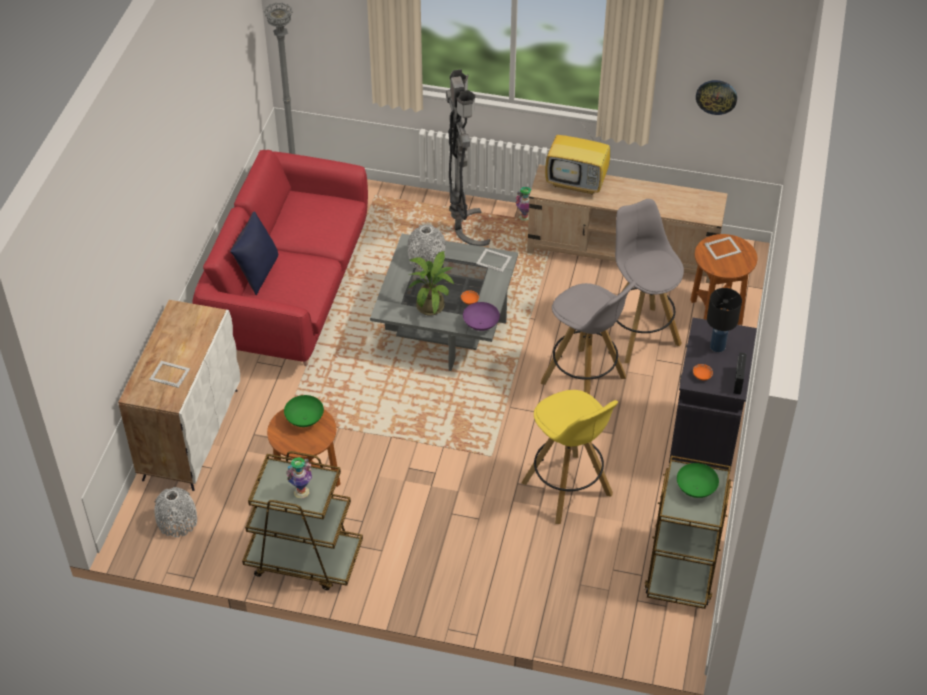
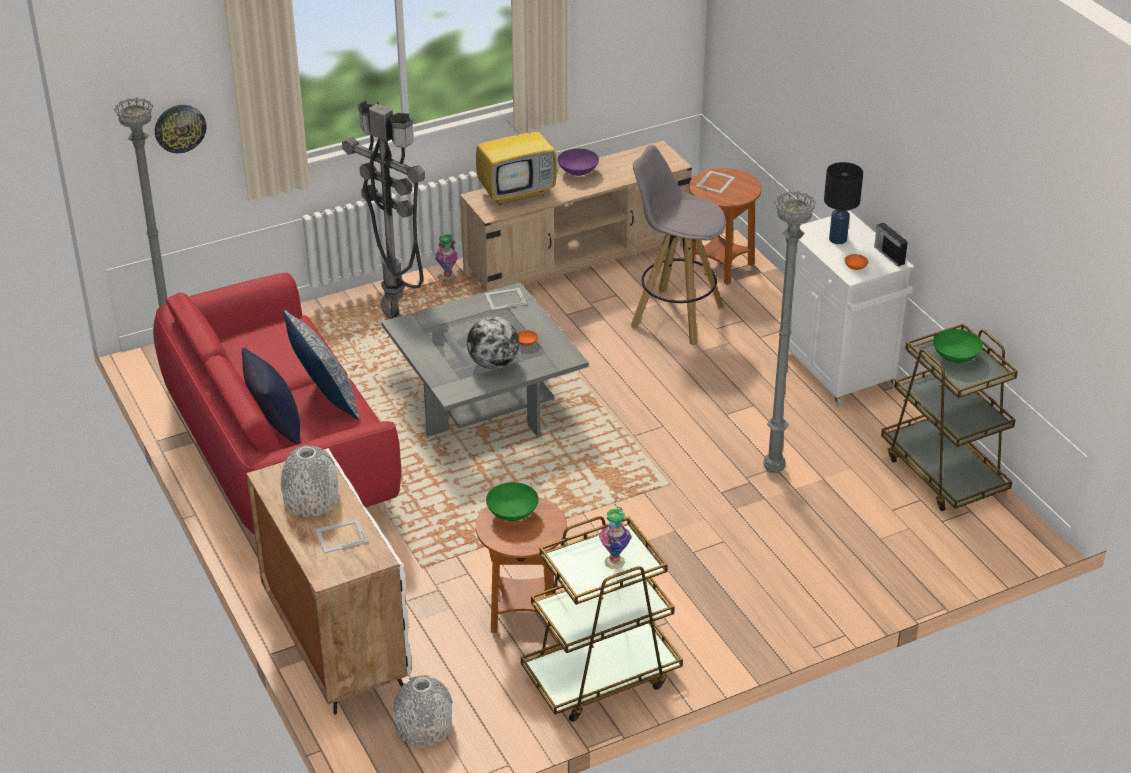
camera: 40 degrees left, 10 degrees down
grey vase [407,225,446,271] -> grey vase moved to [281,445,338,517]
potted plant [407,251,454,316] -> globe [467,316,520,369]
purple bowl [463,302,500,331] -> purple bowl moved to [558,149,599,176]
yellow stool [522,390,618,524] -> grey floor lamp [763,191,816,473]
grey stool [541,281,636,395] -> none
black cabinet [669,318,757,470] -> white cabinet [789,211,914,406]
wall clock [696,80,737,115] -> wall clock moved to [155,105,206,153]
none -> pillow [283,310,359,420]

